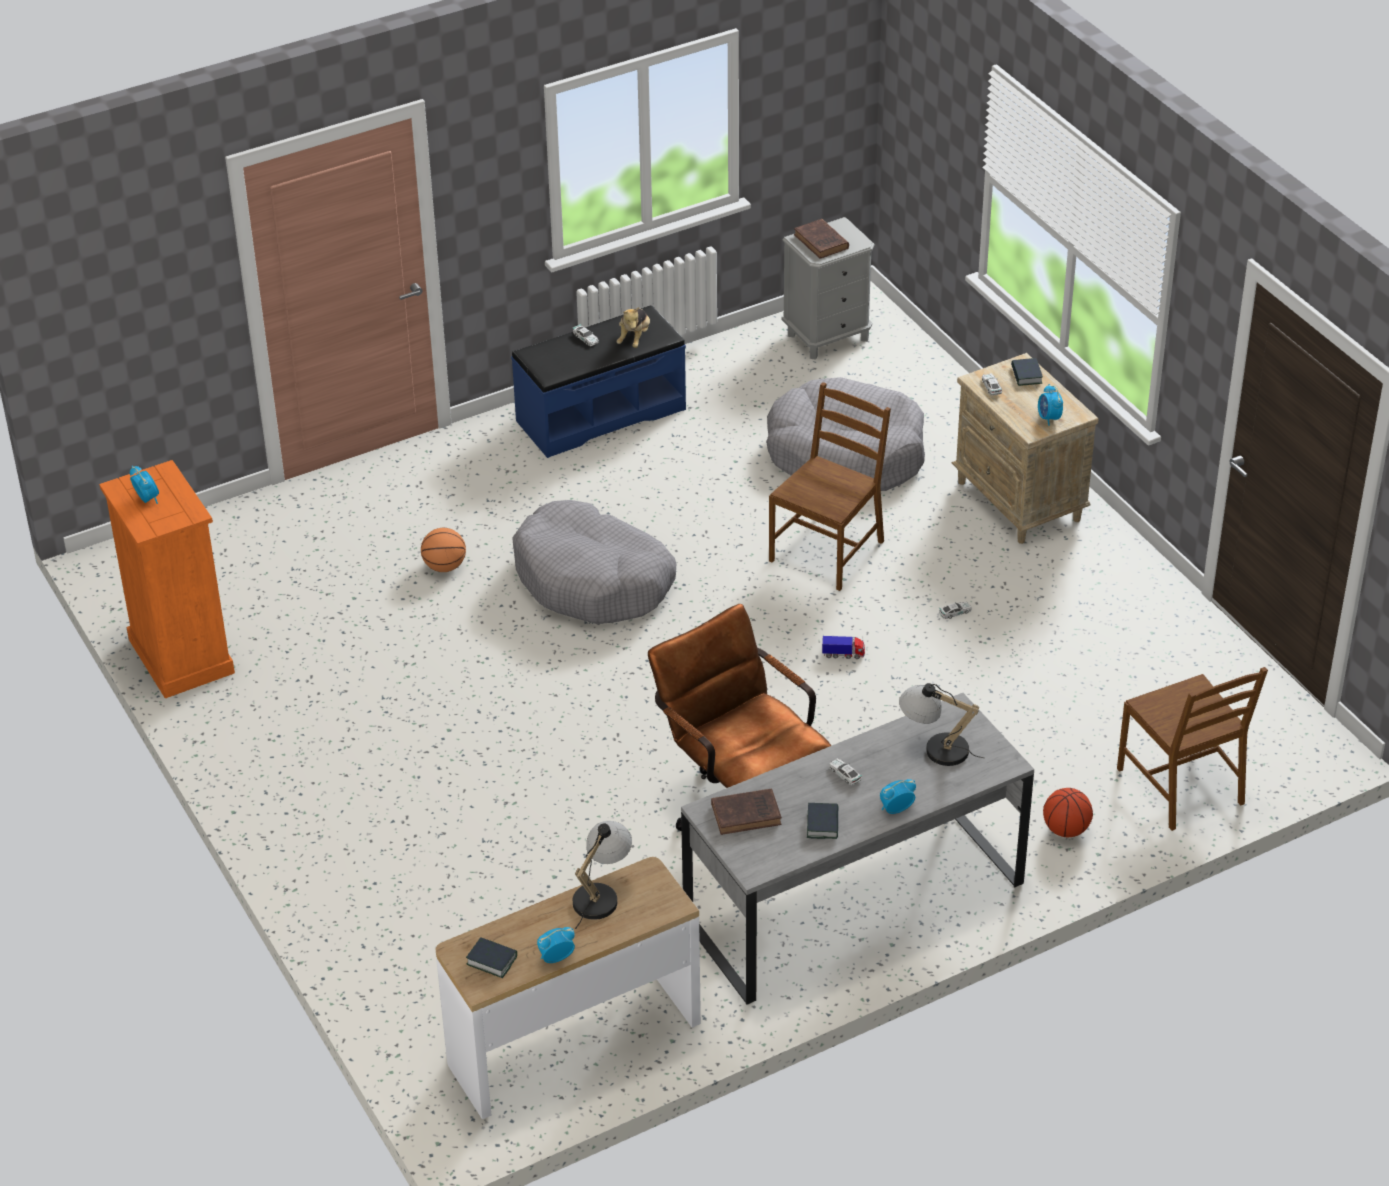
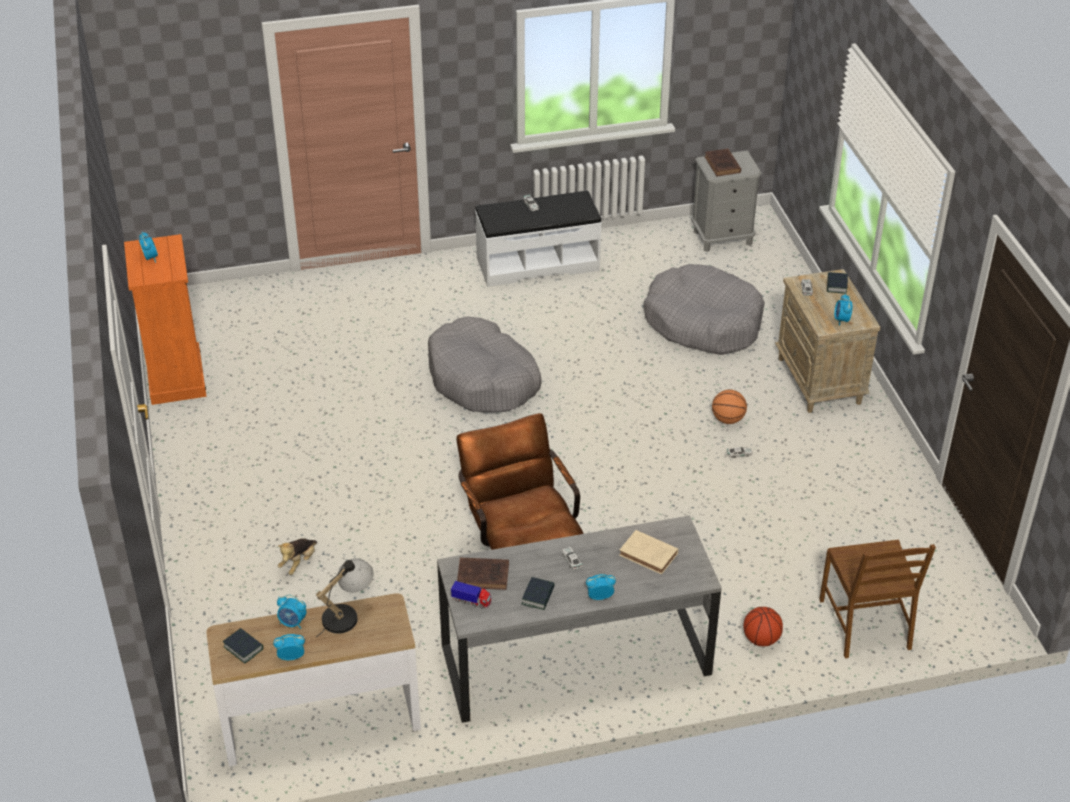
camera: 15 degrees right, 0 degrees up
basketball [421,528,466,572] -> basketball moved to [712,390,747,424]
blue bench [511,306,686,458] -> white bench [475,191,602,287]
plush toy [617,307,650,348] -> plush toy moved to [278,538,317,575]
brown chair [769,382,891,591] -> none
toy truck [822,636,865,659] -> toy truck moved to [451,581,491,609]
table lamp [899,683,984,766] -> beige book [619,530,679,574]
none -> alarm clock [277,595,306,629]

